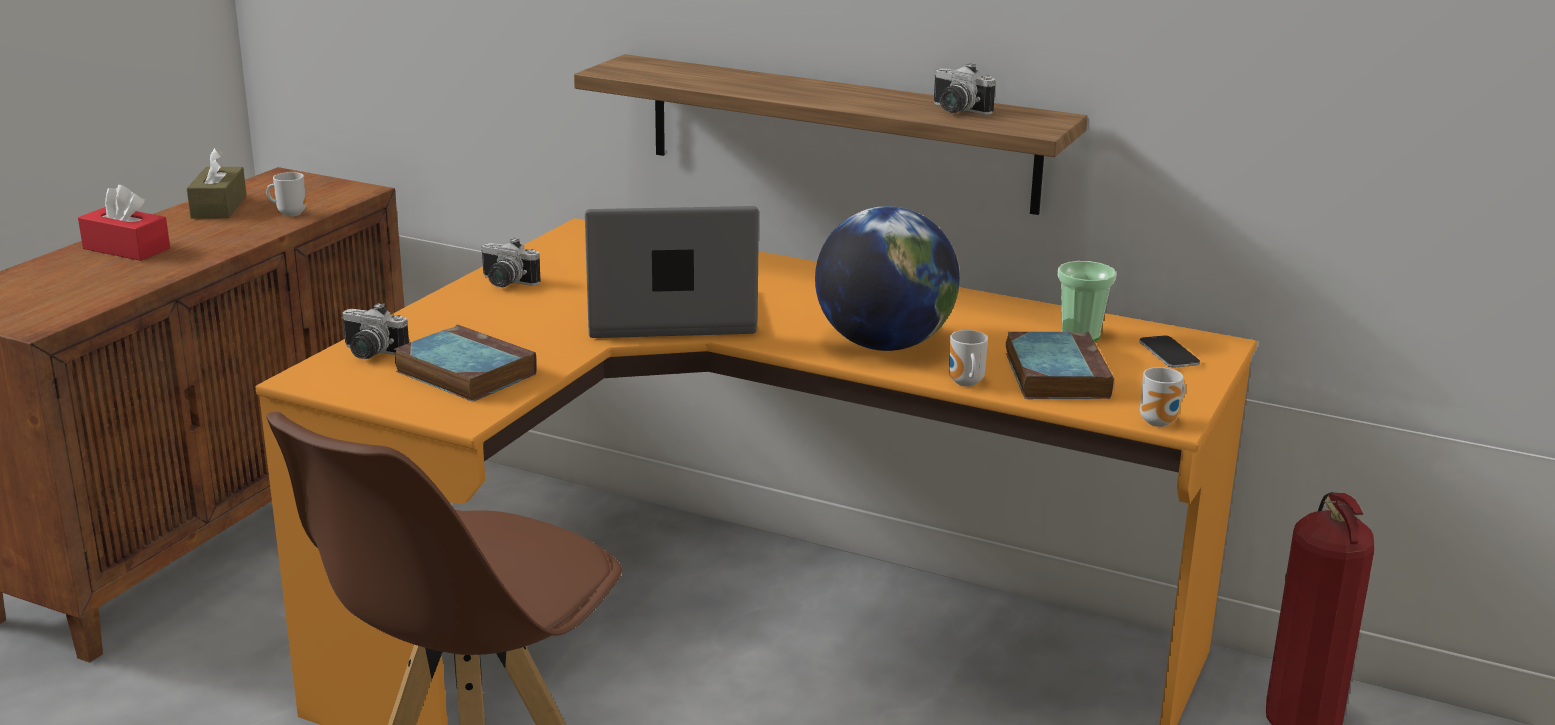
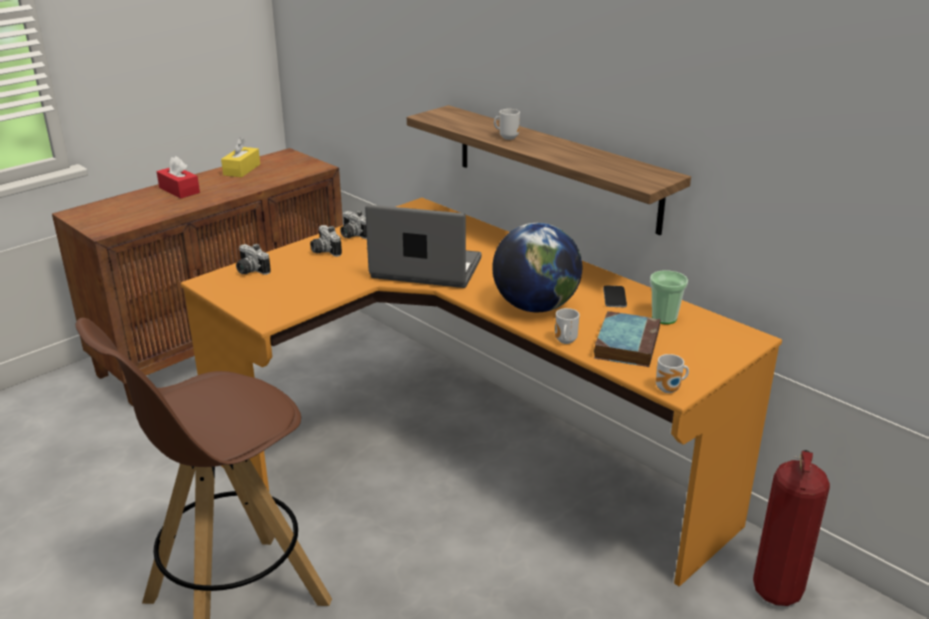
camera: 20 degrees right, 5 degrees up
brown tissue box [186,148,247,218] -> yellow tissue box [221,138,260,177]
mug [266,172,306,217] -> mug moved to [494,109,520,140]
book [394,325,537,402] -> none
camera [934,63,996,115] -> camera moved to [310,225,342,257]
phone [1139,335,1200,368] -> phone moved to [603,286,627,307]

